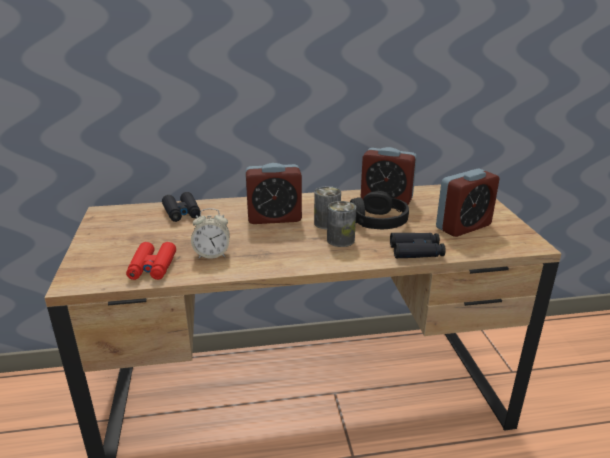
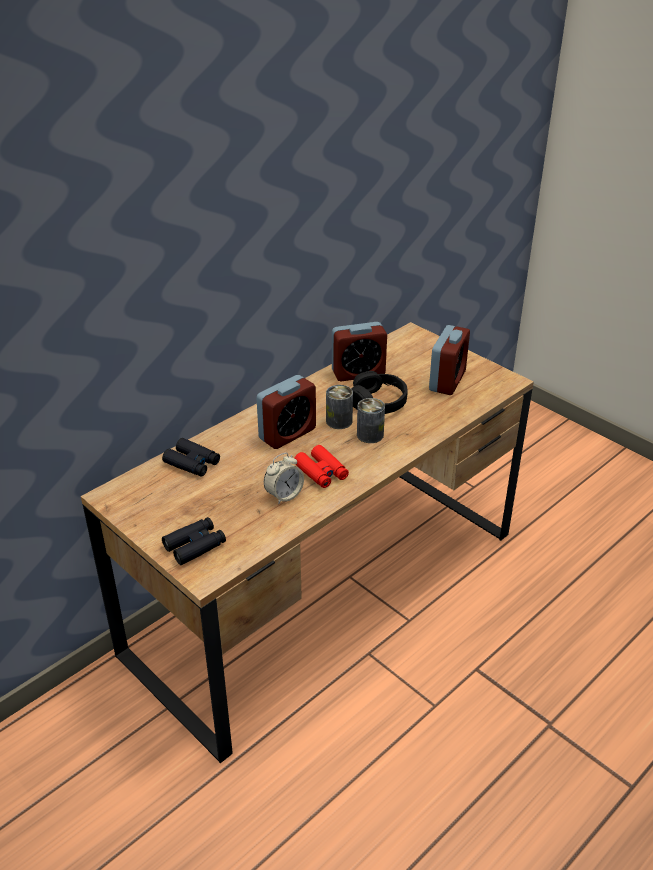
camera: 35 degrees left, 10 degrees up
red binoculars [126,242,176,280] -> red binoculars moved to [295,445,349,488]
black binoculars [390,233,446,258] -> black binoculars moved to [162,517,226,565]

